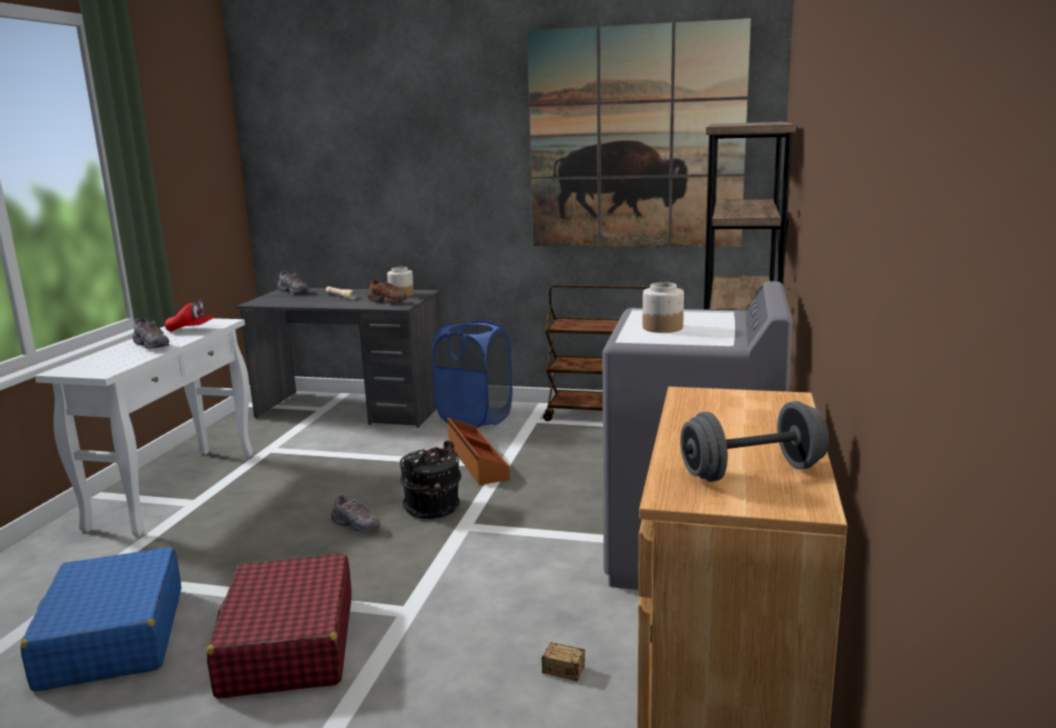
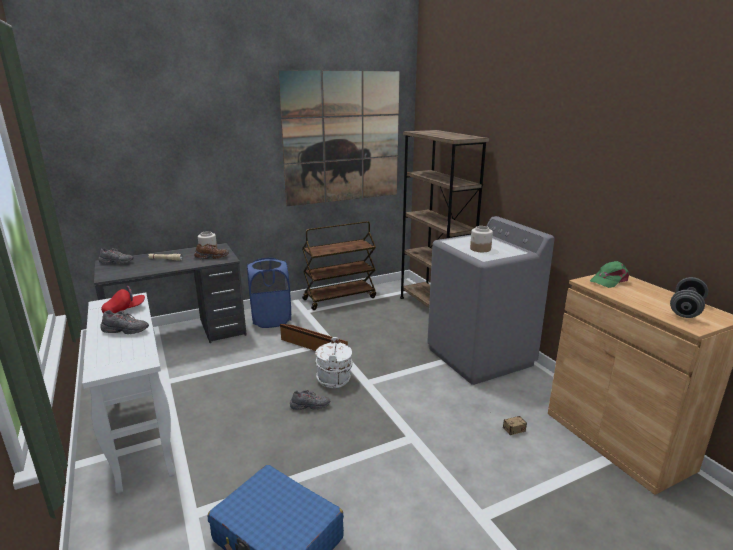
camera: 40 degrees left, 5 degrees up
red suitcase [207,554,351,699] -> none
black bucket [400,440,461,519] -> white bucket [315,337,353,388]
none -> green cap [590,261,629,288]

